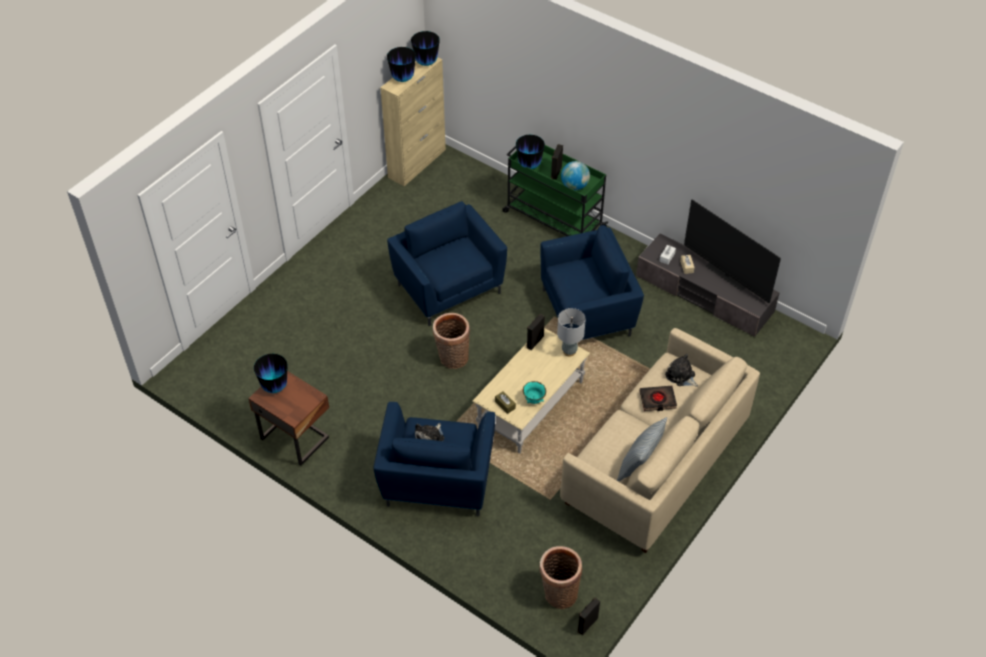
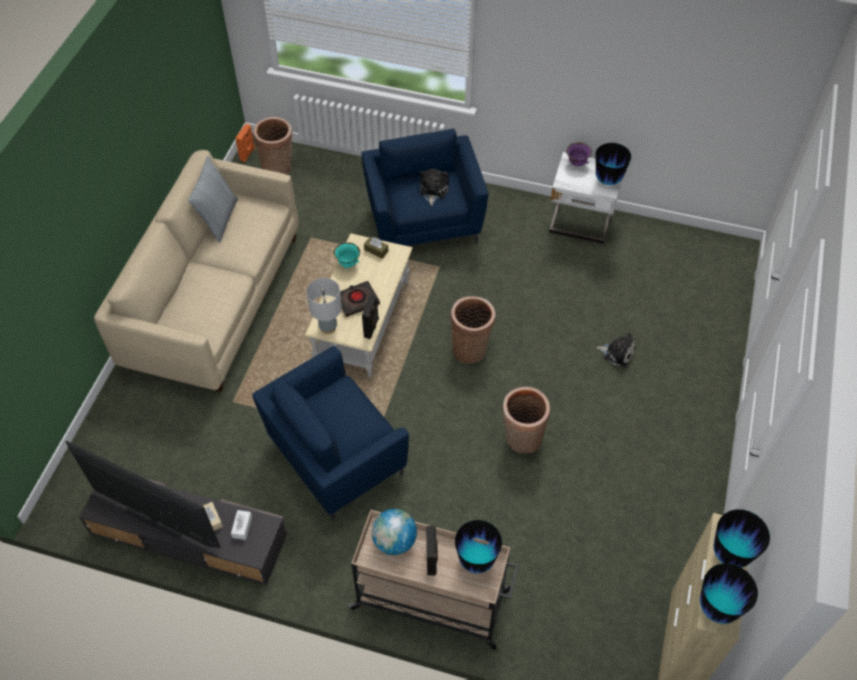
camera: 160 degrees right, 5 degrees up
brown nightstand [248,371,329,466] -> white nightstand [549,152,622,244]
blue armchair [387,201,507,326] -> basket [502,387,550,454]
green cart [502,145,608,236] -> beige cart [348,510,519,650]
black speaker [577,597,600,635] -> orange speaker [235,124,255,162]
black book [639,386,677,411] -> black book moved to [340,281,380,317]
plush toy [665,354,698,387] -> plush toy moved to [596,333,635,367]
none -> purple bowl [566,142,592,166]

